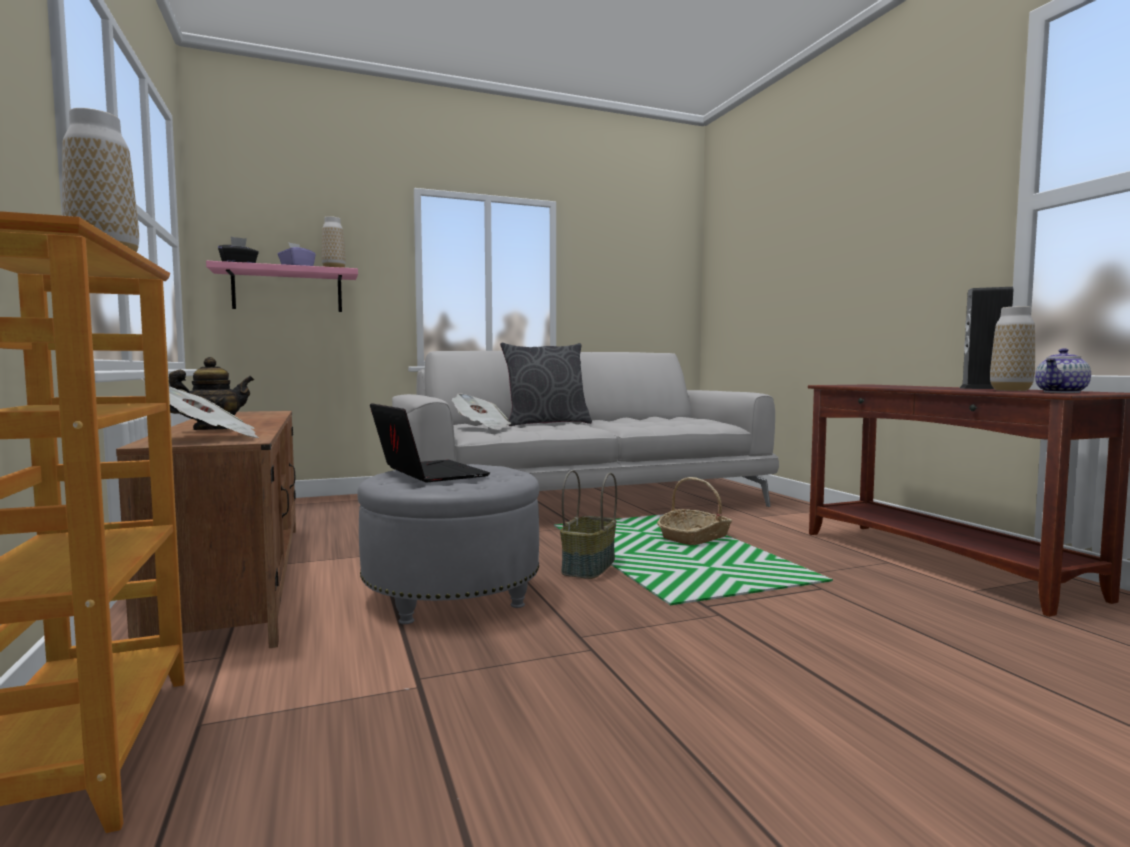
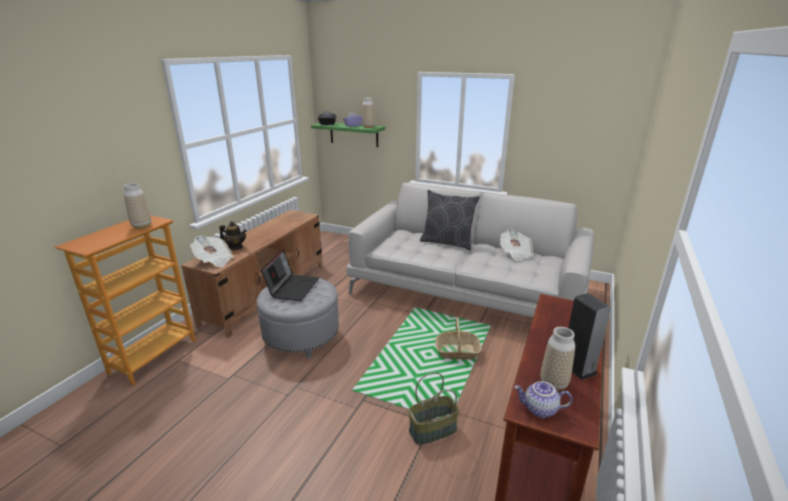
camera: 45 degrees right, 20 degrees up
pink shelf [206,261,358,312] -> green shelf [311,123,385,147]
newspaper [452,393,511,430] -> newspaper moved to [500,229,533,261]
basket [560,470,617,579] -> basket moved to [408,372,459,445]

